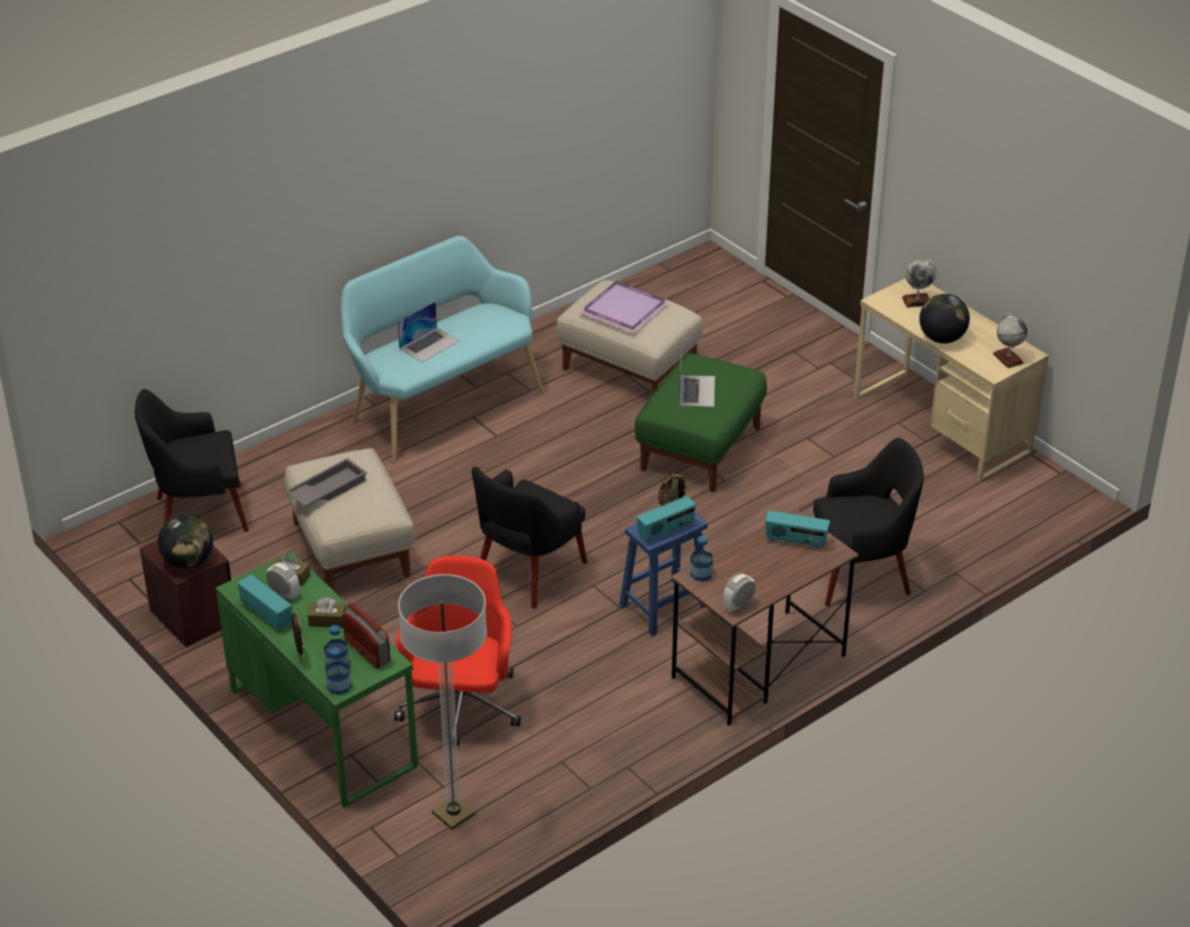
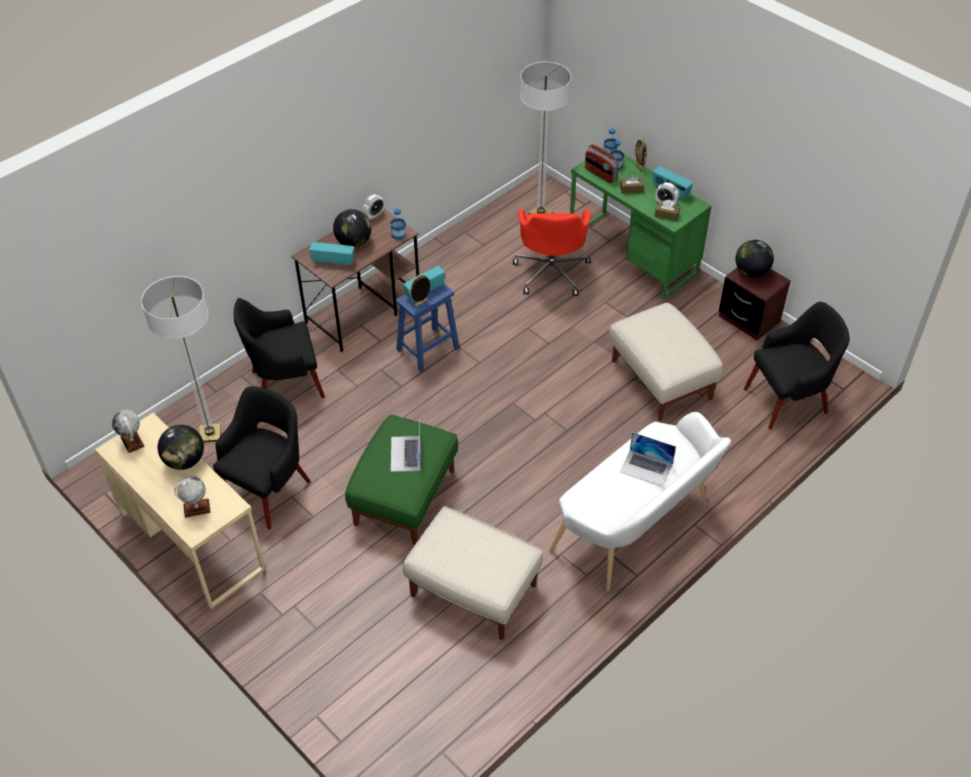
camera: 175 degrees right, 10 degrees up
grey tray [285,458,367,507] -> none
turquoise bench [341,236,543,462] -> white bench [549,412,731,592]
laptop [398,301,459,362] -> laptop turned 105 degrees counterclockwise [620,432,676,487]
black armchair [472,467,587,608] -> black armchair moved to [213,386,311,529]
purple tray [579,281,670,333] -> none
none -> floor lamp [141,276,221,442]
none -> globe [333,209,371,247]

